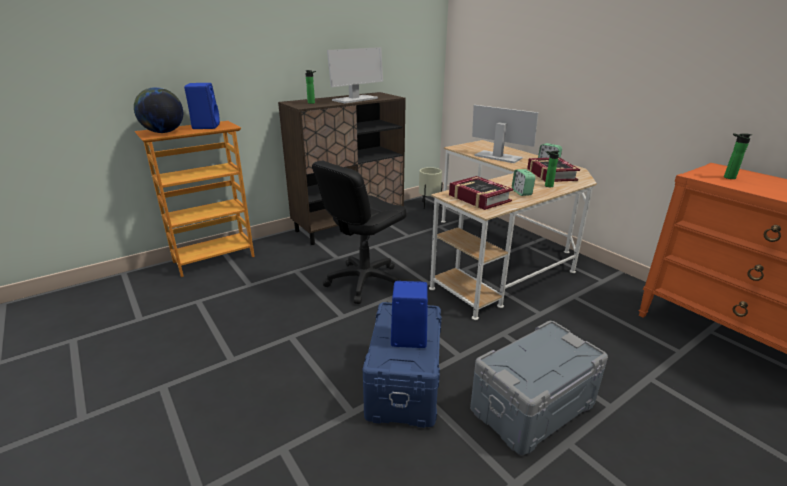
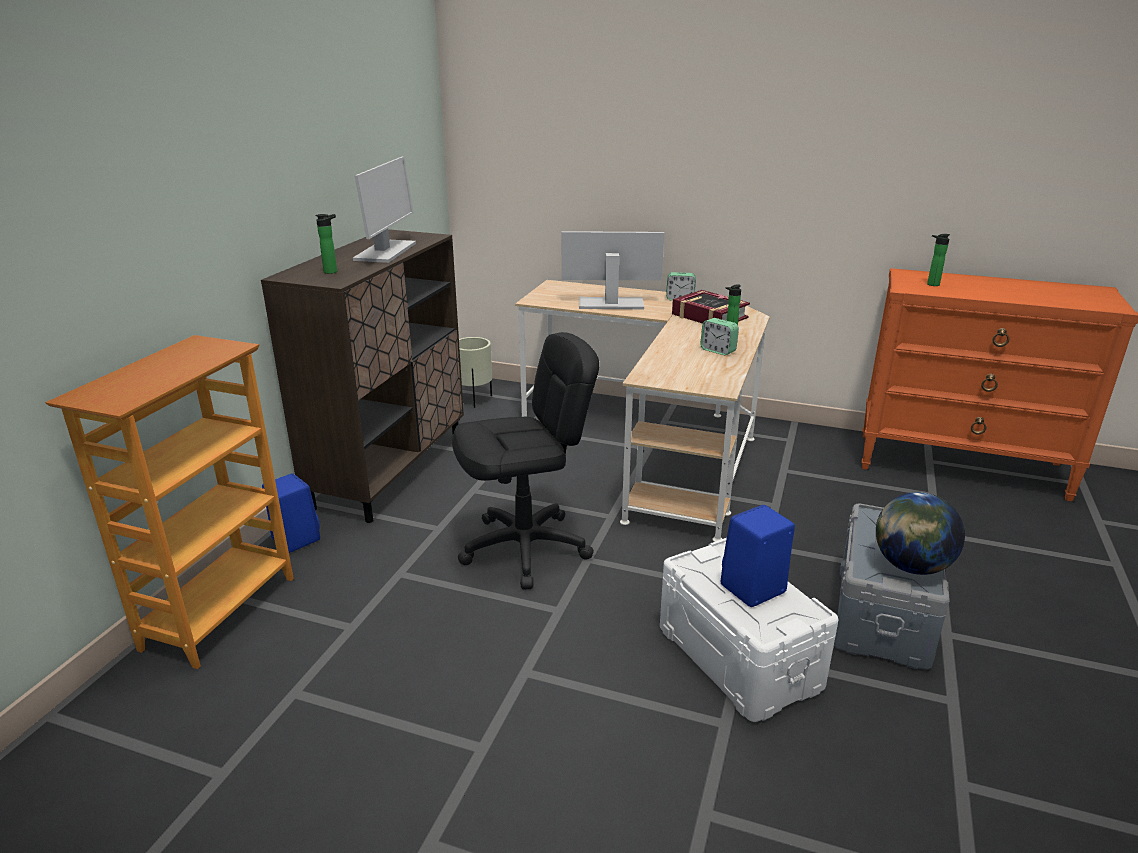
camera: 35 degrees left, 0 degrees up
globe [134,87,183,133] -> globe moved to [876,492,965,575]
blue speaker [184,83,220,129] -> blue speaker moved to [262,473,320,553]
black office chair [312,161,407,304] -> black office chair turned 120 degrees counterclockwise [452,332,599,589]
blue storage box [363,302,442,428] -> white storage box [660,538,839,722]
book [449,176,513,210] -> none

